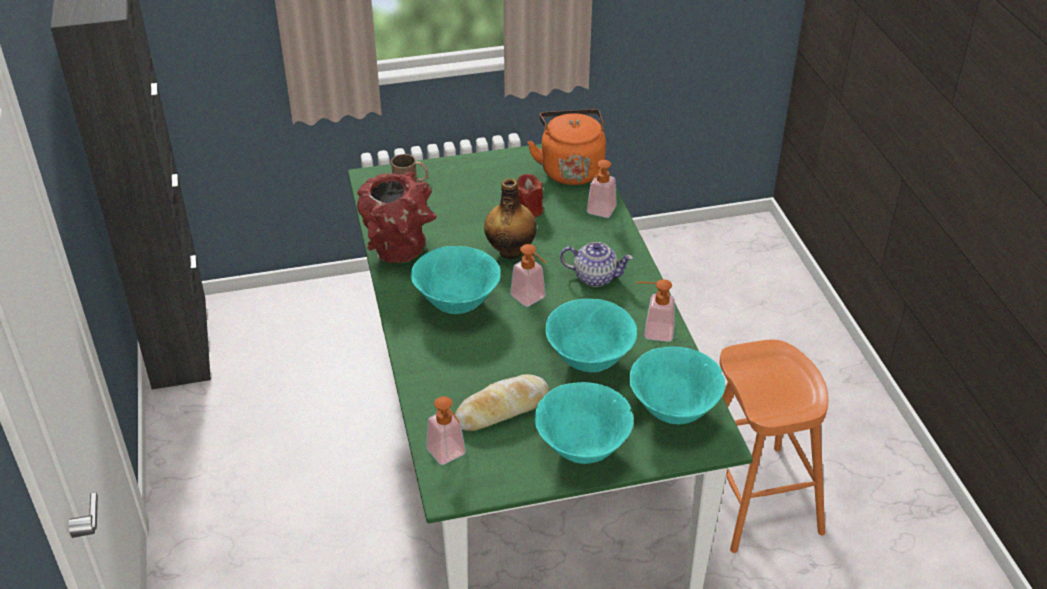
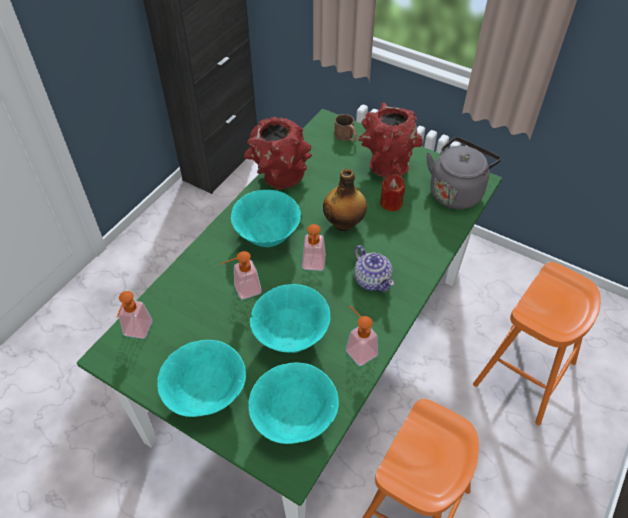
camera: 45 degrees right, 10 degrees up
bread [455,374,549,431] -> none
orange kettle [528,109,606,185] -> grey kettle [426,137,501,209]
soap dispenser [587,160,617,218] -> soap dispenser moved to [221,251,262,300]
none -> red vase [359,102,423,178]
none -> orange stool [473,262,600,425]

